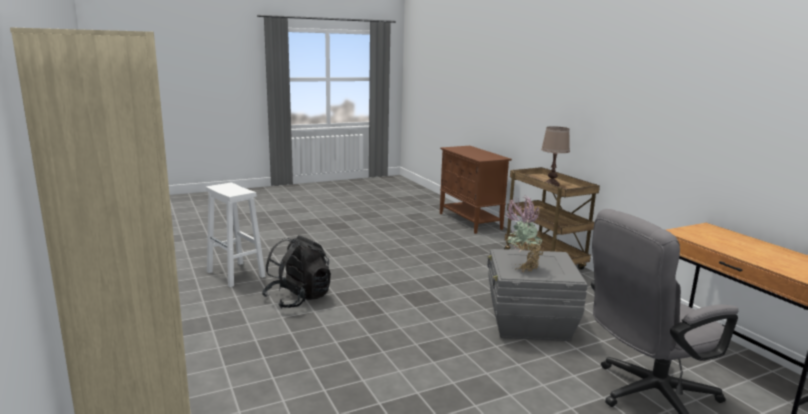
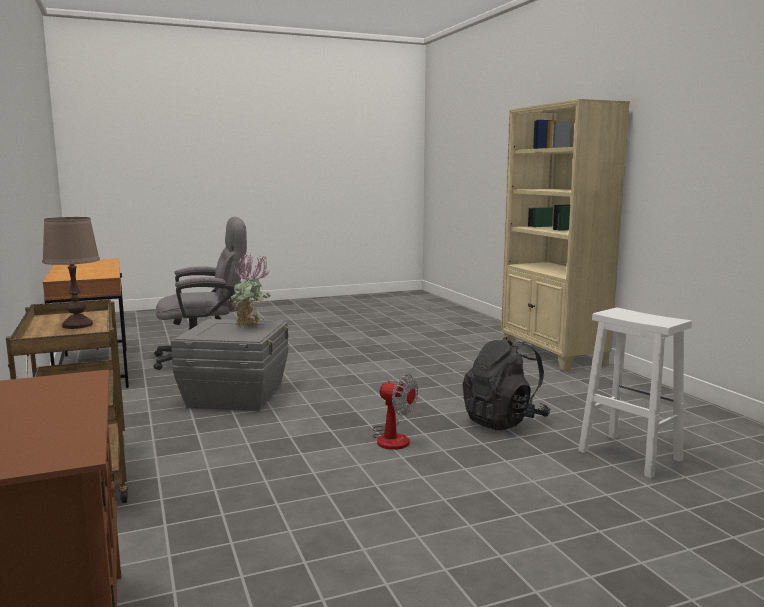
camera: 175 degrees left, 5 degrees down
none -> fan [373,374,418,450]

